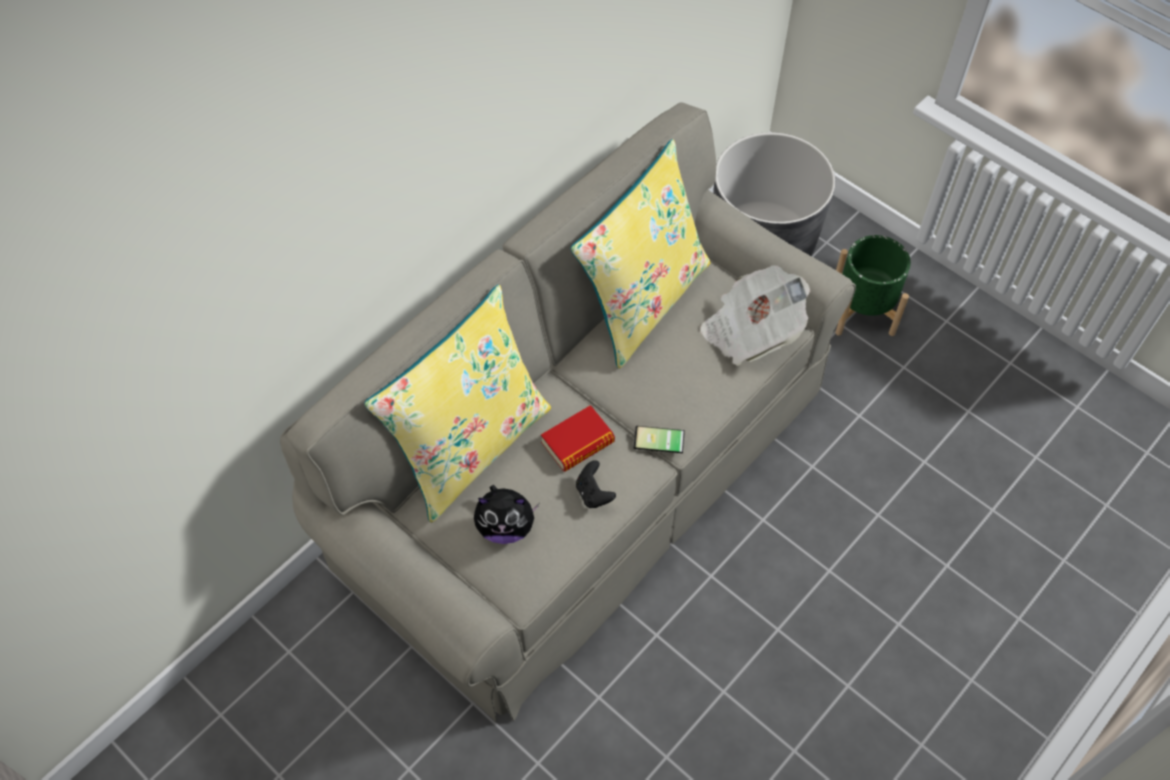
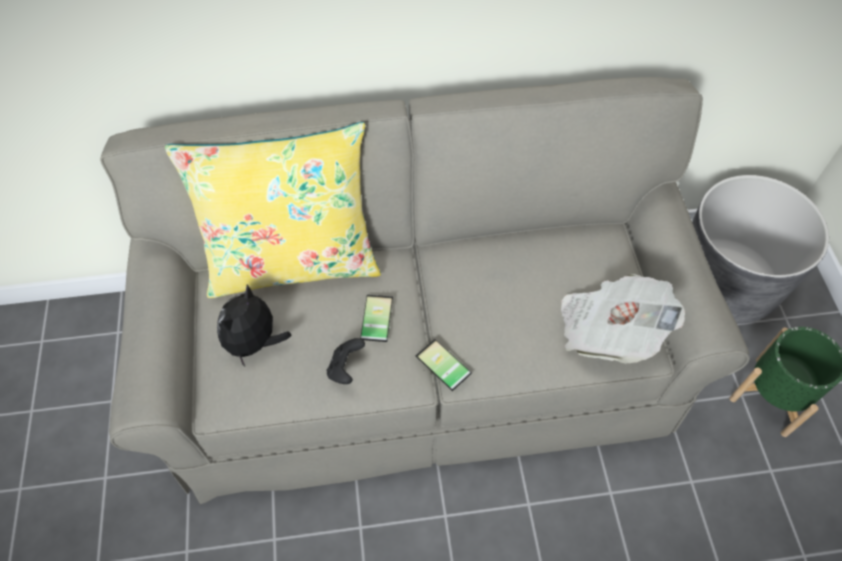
camera: 40 degrees right, 0 degrees up
plush toy [474,485,539,544] -> plush toy turned 75 degrees clockwise [217,284,292,366]
book [541,405,615,472] -> phone [360,295,393,342]
yellow pillow [571,139,710,369] -> none

